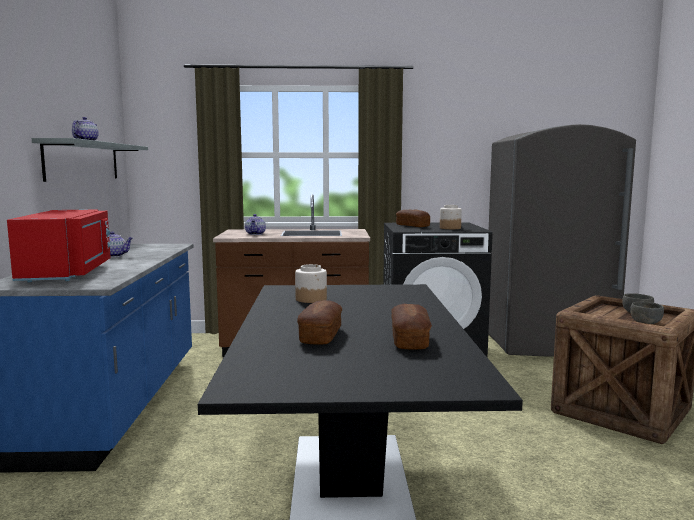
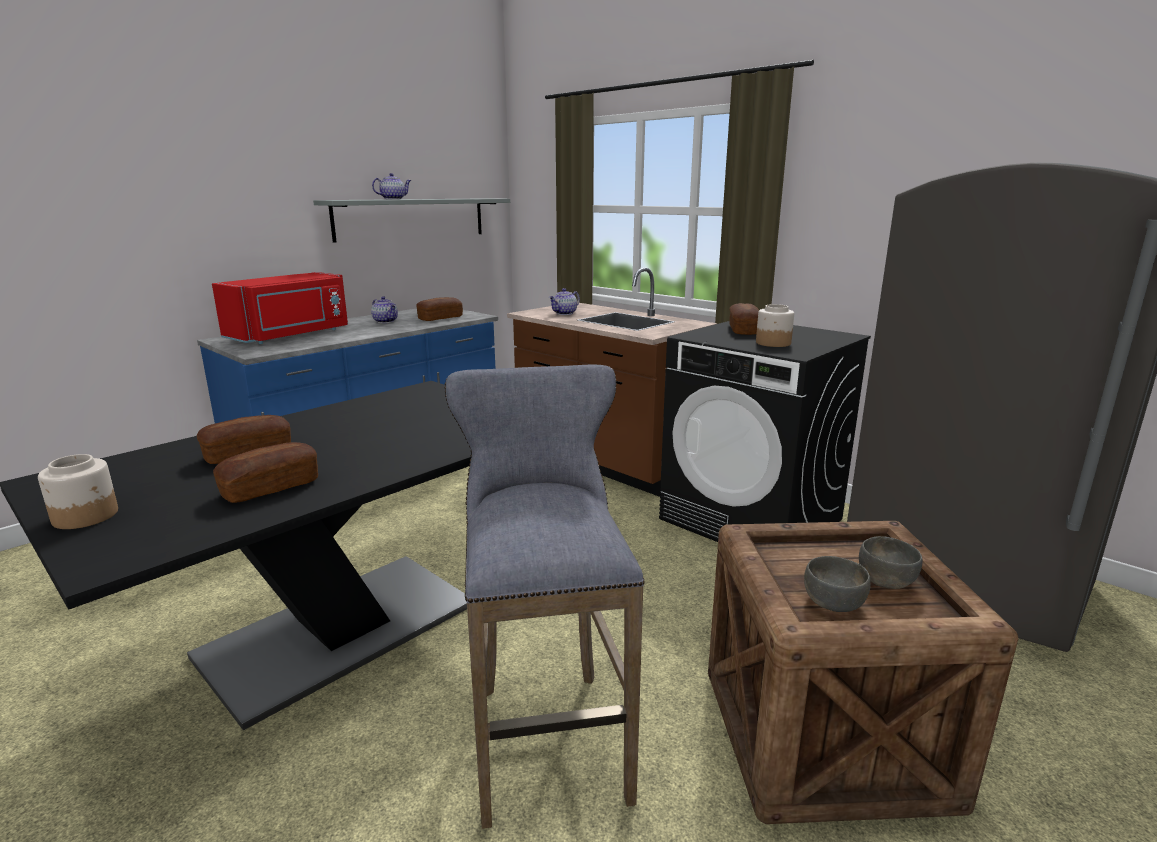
camera: 45 degrees right, 10 degrees up
jar [295,264,327,303] -> jar moved to [38,454,118,529]
none -> bread [416,297,463,321]
none -> grey stool [445,364,644,829]

